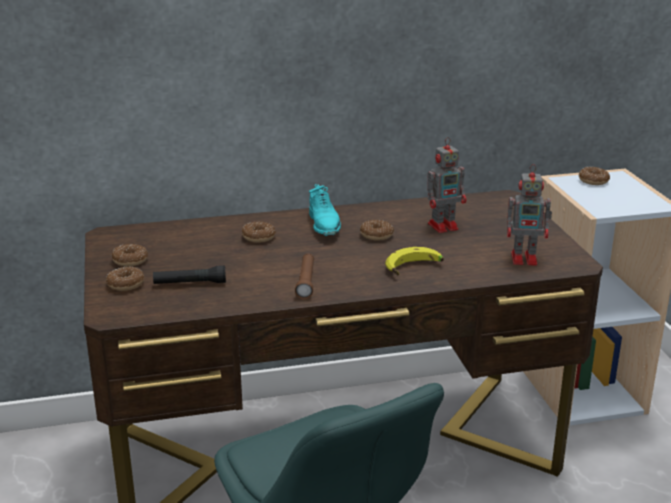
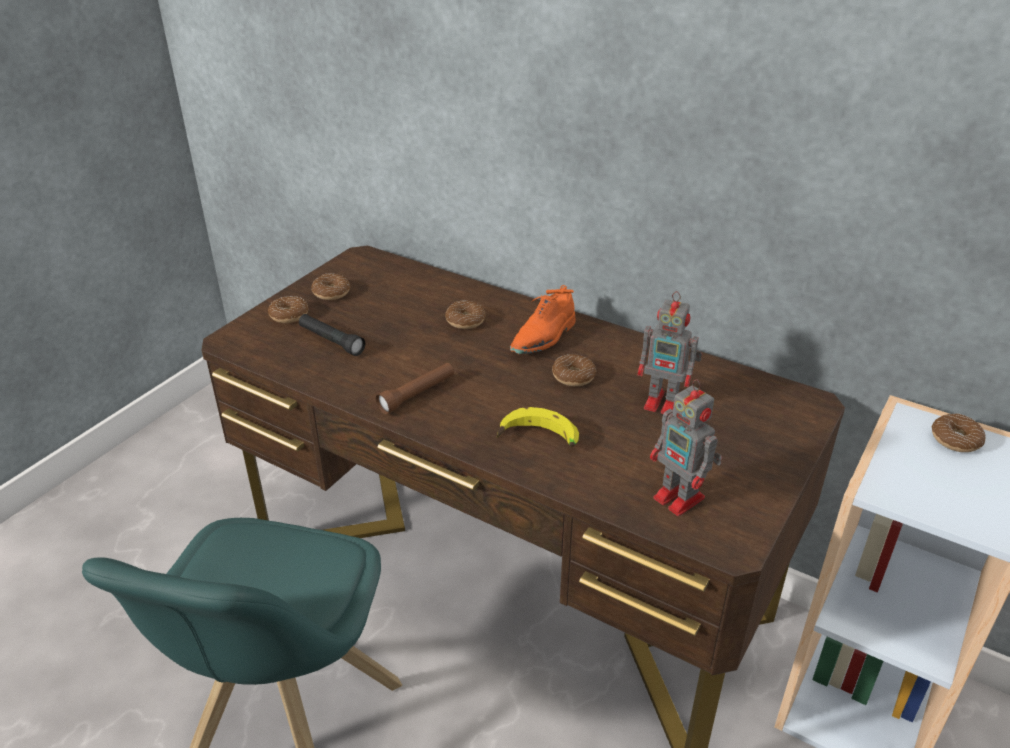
camera: 45 degrees right, 10 degrees up
turquoise shoe [309,184,341,236] -> orange shoe [510,285,575,354]

